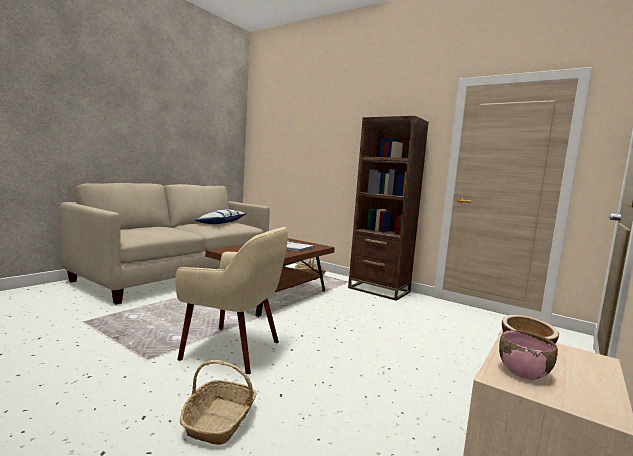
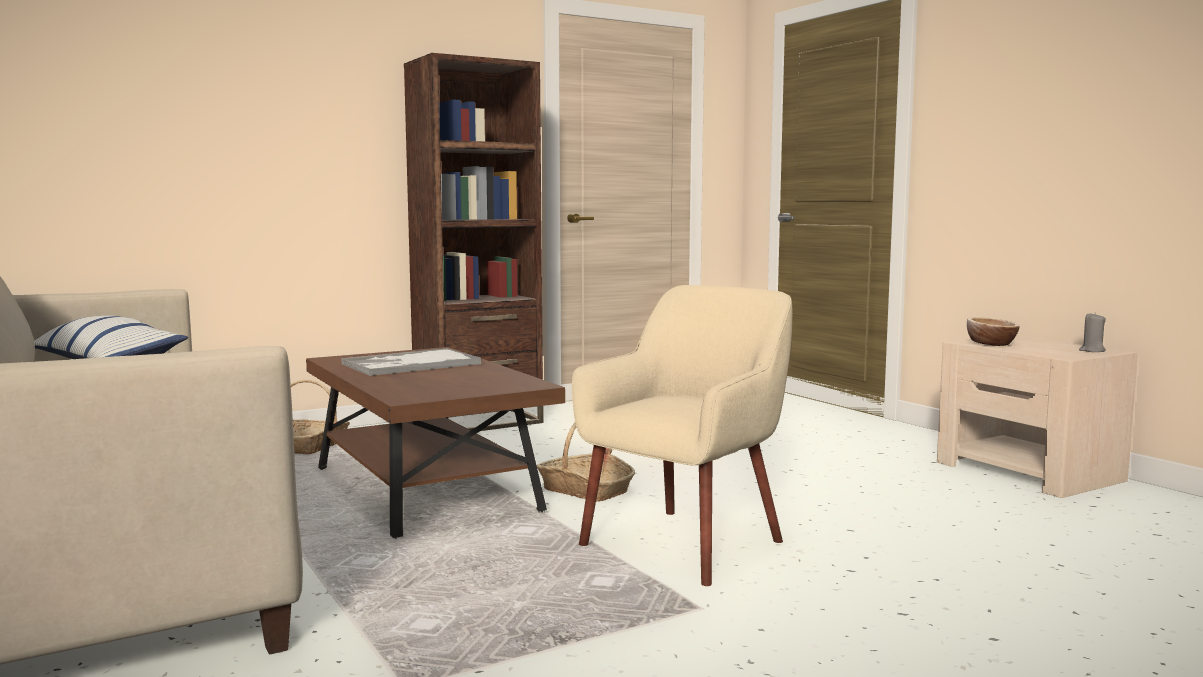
camera: 65 degrees left, 0 degrees up
basket [180,360,257,445] -> basket moved to [537,422,635,502]
pink bowl [499,330,558,380] -> none
none -> grey candle [1079,312,1106,352]

